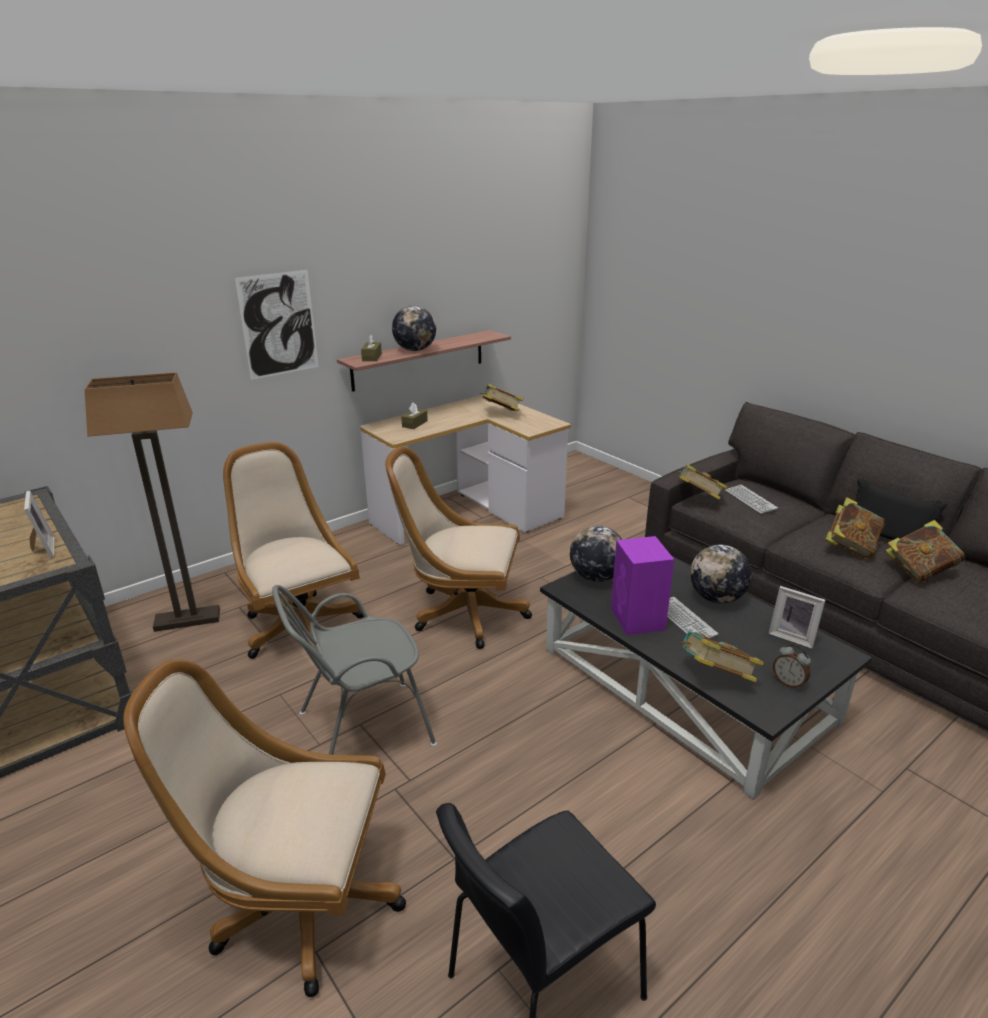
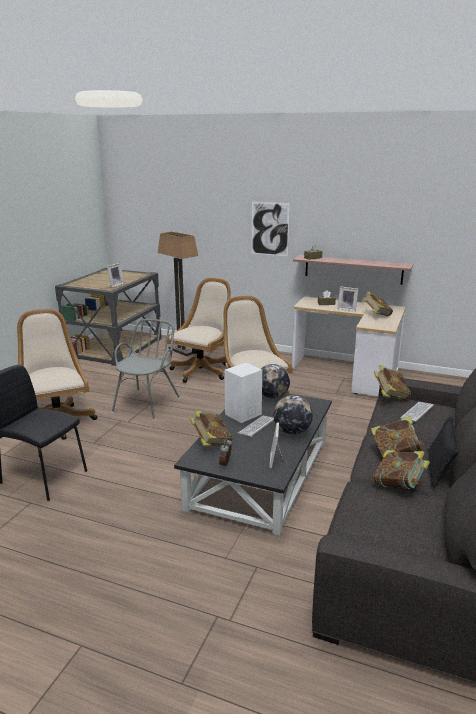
camera: 60 degrees right, 5 degrees down
grey chair [272,585,437,755] -> grey chair turned 75 degrees clockwise [111,319,180,421]
globe [392,306,436,351] -> none
purple speaker [611,536,674,635] -> white speaker [225,363,262,423]
none -> picture frame [337,286,359,312]

